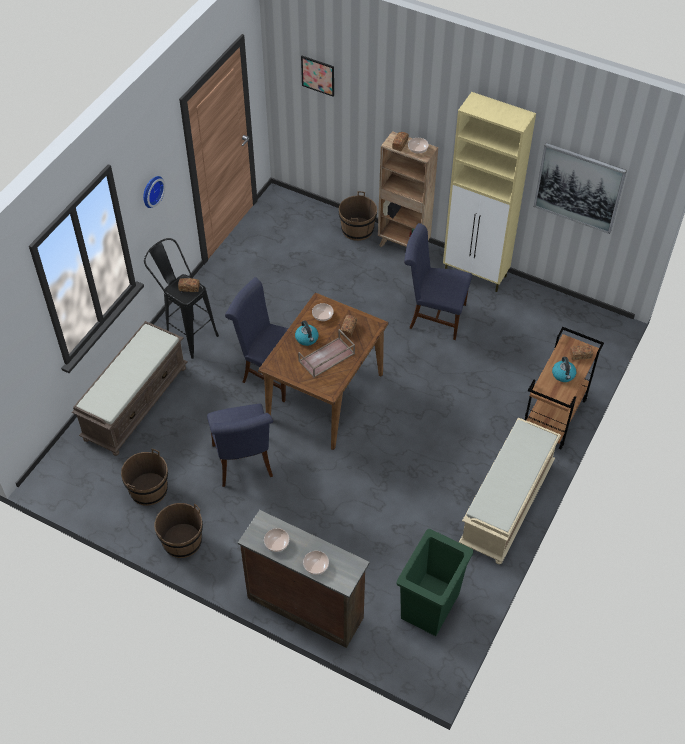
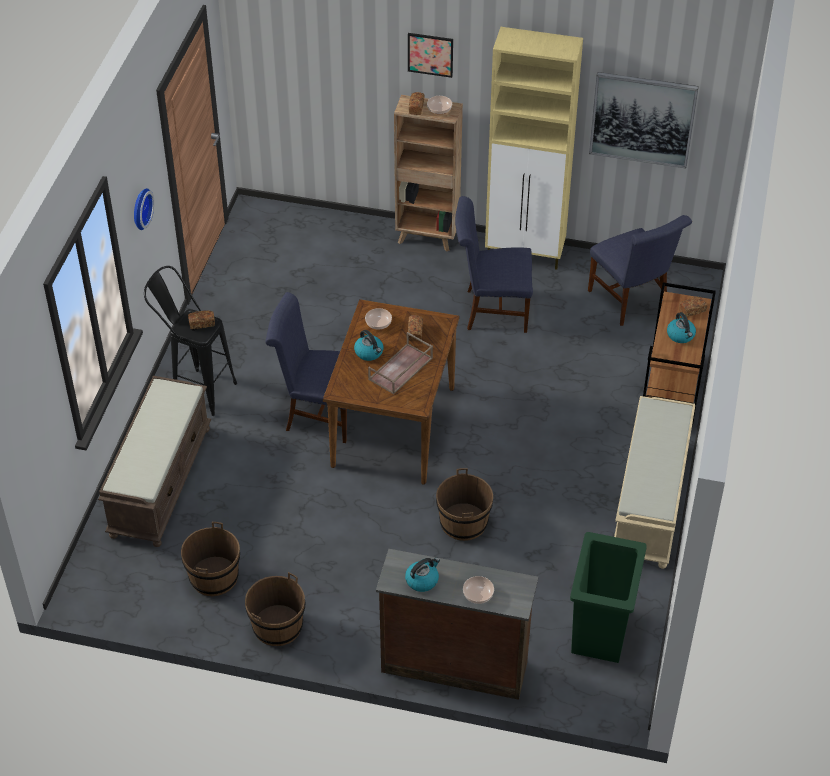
camera: 15 degrees left, 5 degrees down
blue chair [207,404,273,487] -> blue chair moved to [588,215,692,326]
bowl [264,528,289,552] -> kettle [405,557,440,592]
picture [301,56,334,97] -> picture moved to [408,33,453,78]
brown bucket [339,191,377,241] -> brown bucket moved to [436,468,493,541]

